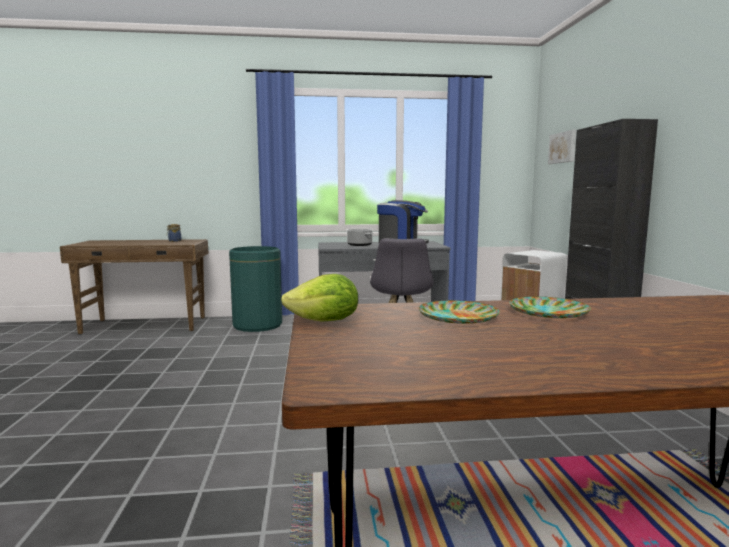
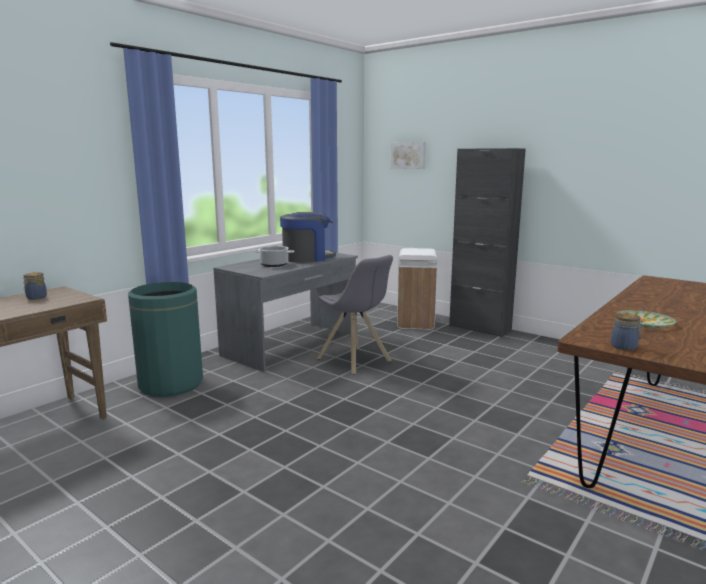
camera: 45 degrees left, 5 degrees up
lettuce [281,274,358,322] -> jar [611,313,644,351]
plate [509,297,591,318] -> none

